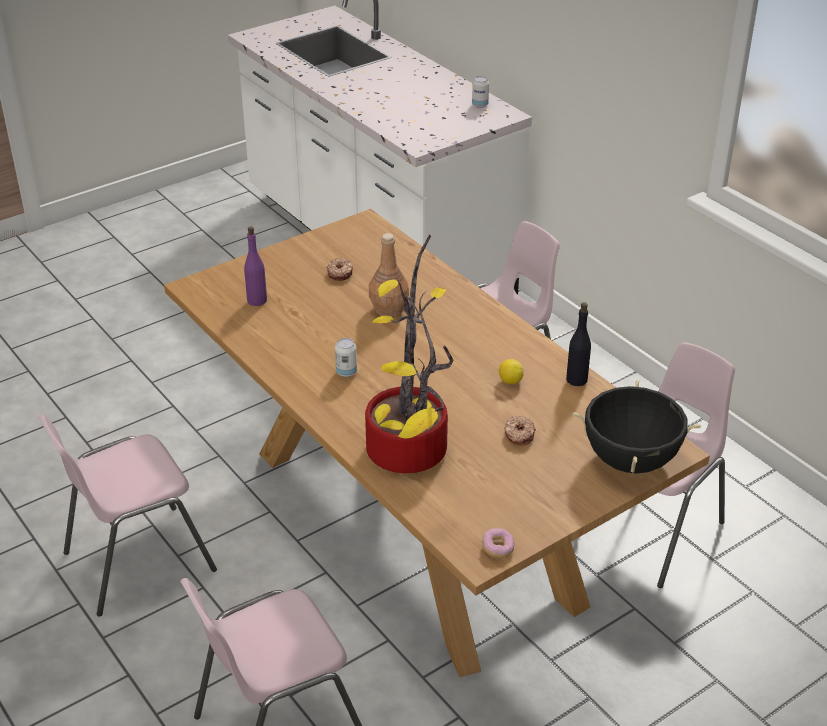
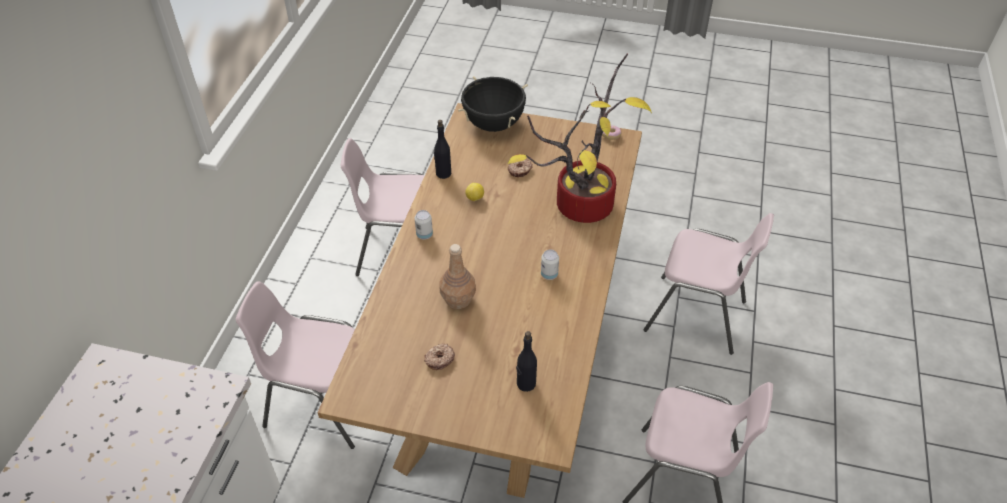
camera: 130 degrees left, 10 degrees up
purple bottle [244,227,267,306] -> black bottle [516,331,537,392]
can [472,76,489,108] -> can moved to [415,210,433,240]

